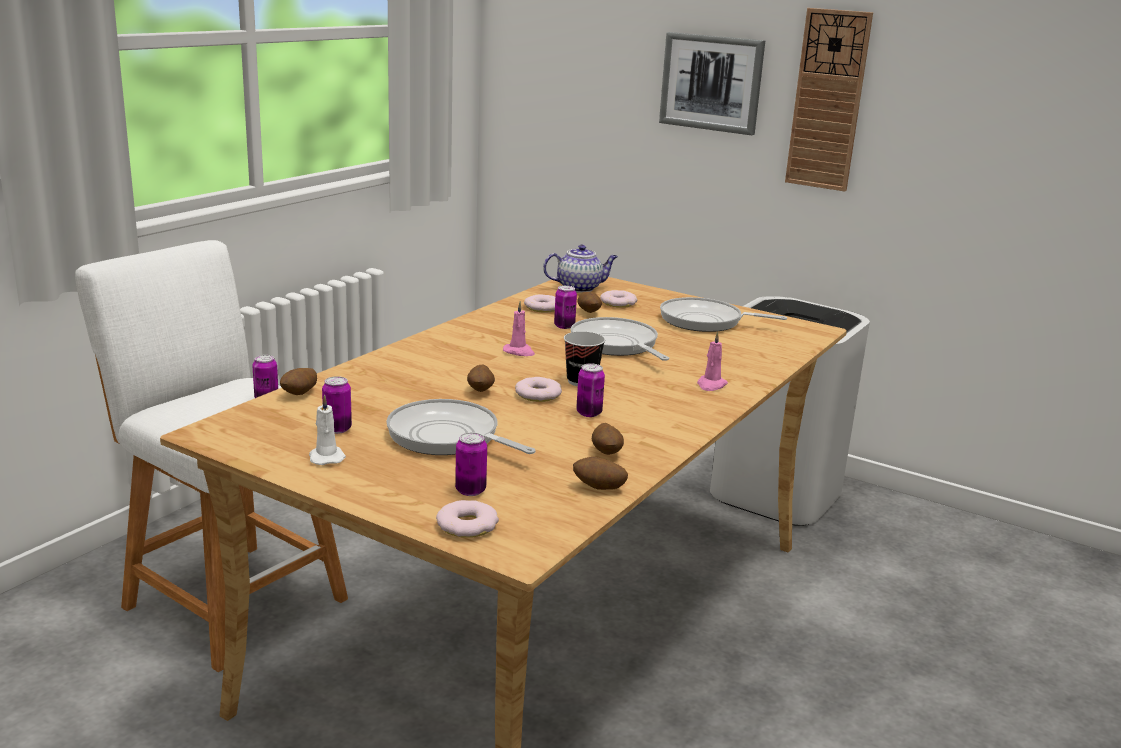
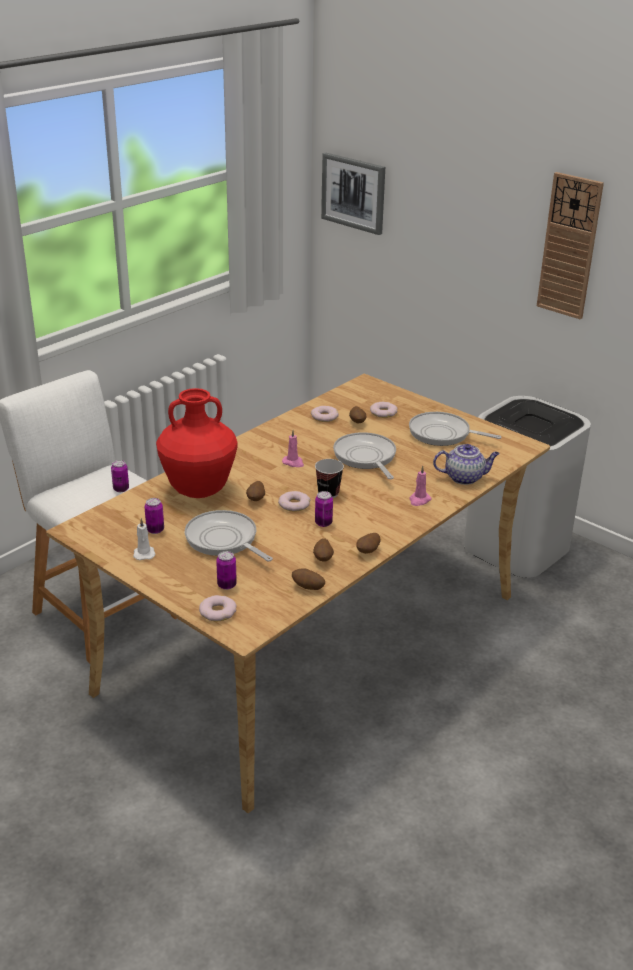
camera: 10 degrees right, 10 degrees up
potato [280,368,317,395] -> potato moved to [356,533,380,554]
teapot [543,244,618,293] -> teapot moved to [433,444,500,485]
can [554,285,577,329] -> none
picture [659,32,765,135] -> picture moved to [321,153,385,235]
none -> red vase [156,388,238,498]

